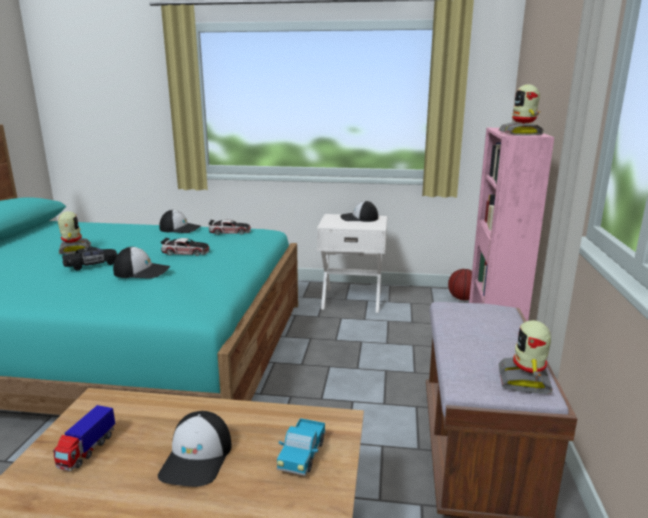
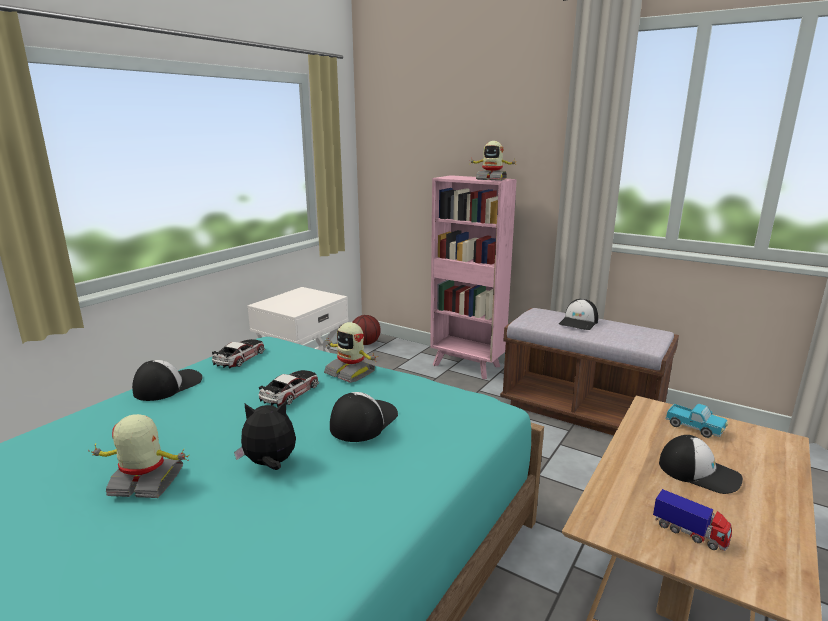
camera: 65 degrees left, 0 degrees up
black toy car [62,246,117,271] -> plush toy [234,401,296,470]
cap [340,201,378,222] -> cap moved to [559,299,598,330]
toy robot [499,320,553,394] -> toy robot moved to [324,322,376,383]

